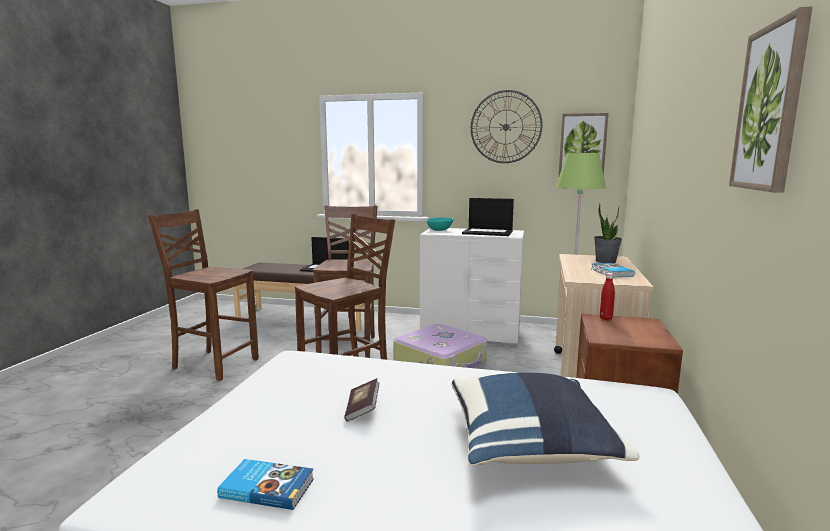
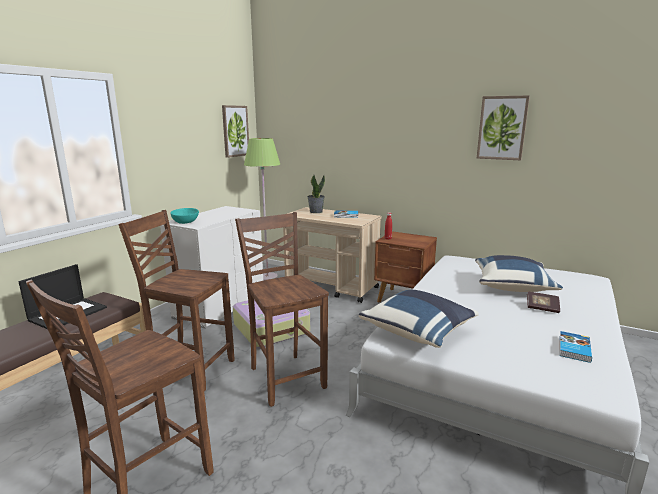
camera: 75 degrees left, 5 degrees up
book [344,378,379,421] -> book moved to [527,292,560,313]
laptop [462,198,514,236] -> none
wall clock [471,90,542,163] -> none
none -> blue pillow [359,290,479,348]

